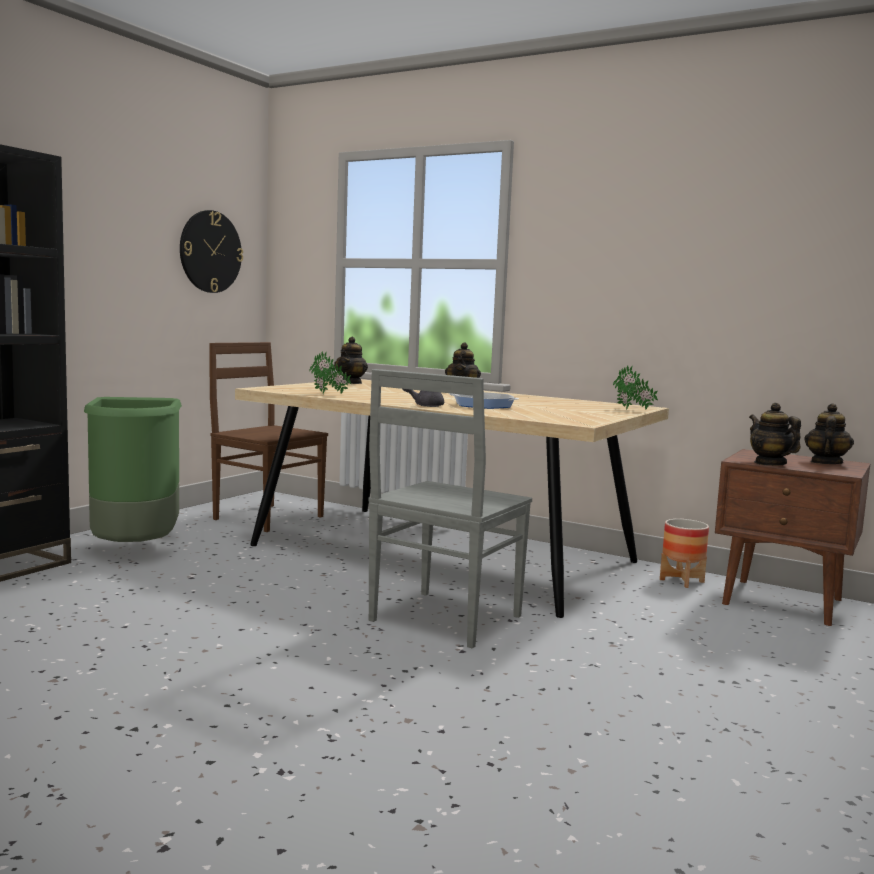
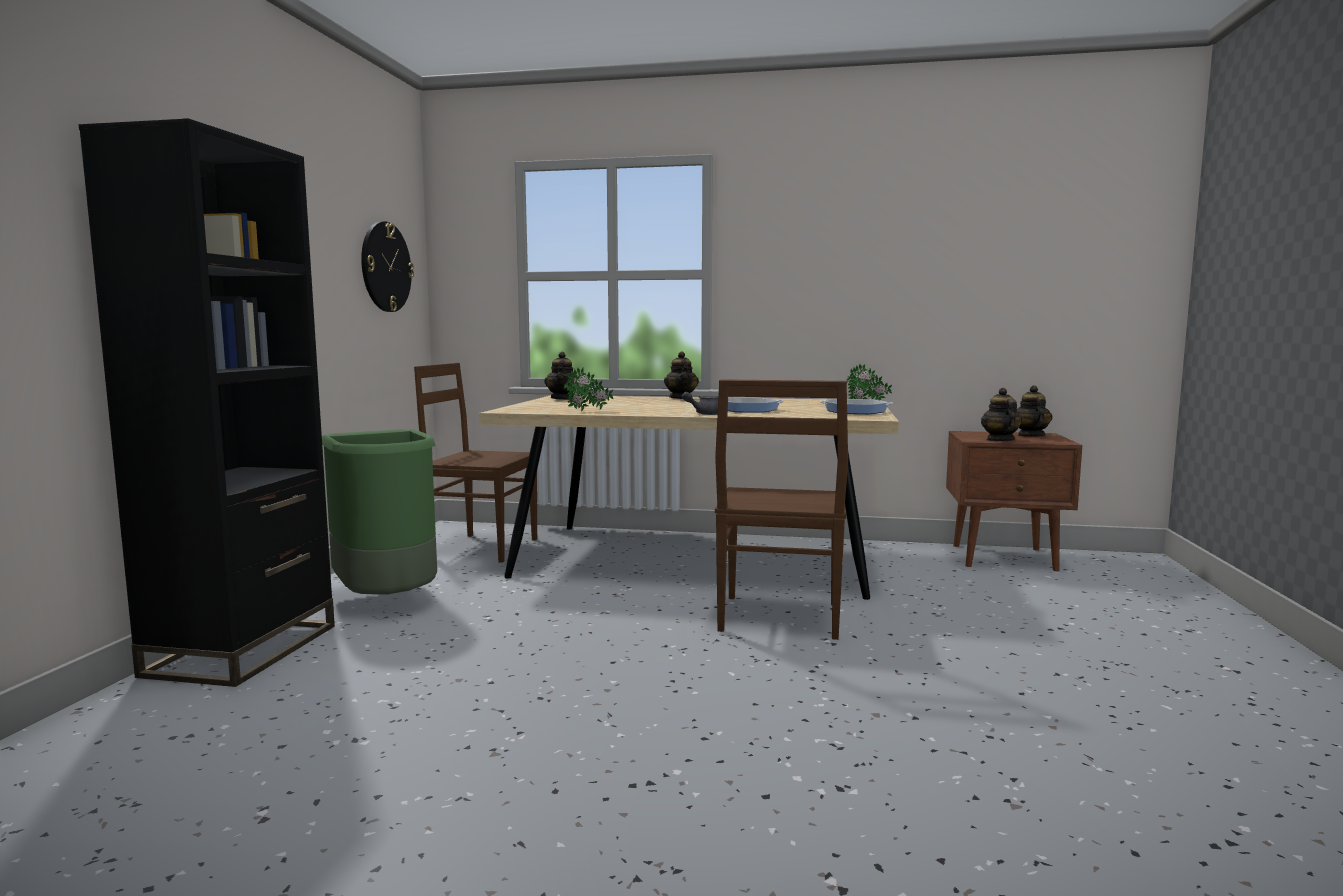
camera: 20 degrees left, 0 degrees up
grey chair [368,369,532,649] -> brown chair [715,379,848,640]
planter [660,519,709,588] -> none
teapot [749,403,801,466] -> teapot turned 45 degrees clockwise [981,388,1022,442]
none -> frying pan [820,399,893,414]

